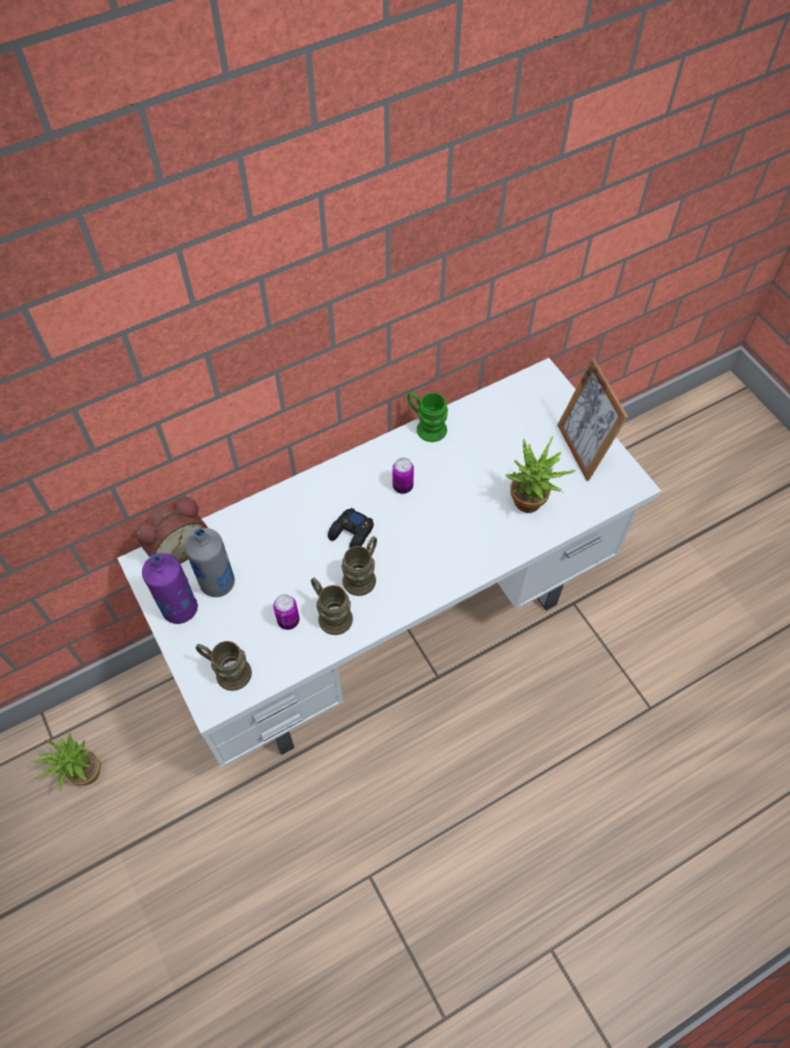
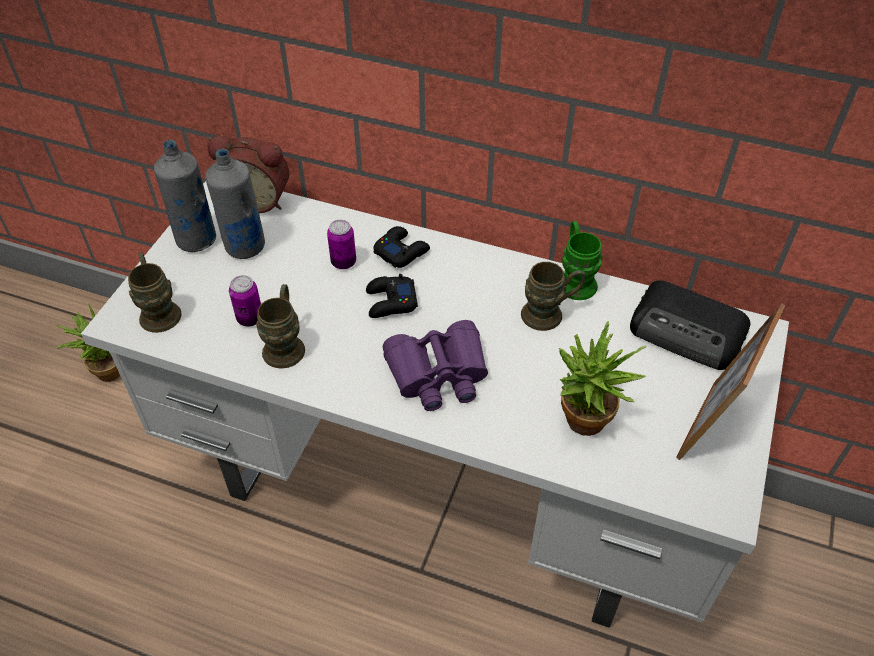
camera: 50 degrees right, 10 degrees down
purple bottle [142,553,198,624] -> grey bottle [154,140,216,252]
brown mug [341,536,377,596] -> brown mug moved to [521,262,586,331]
can [393,458,414,494] -> can moved to [327,220,356,269]
none -> black game controller [373,226,430,268]
none -> purple binoculars [383,320,488,411]
none -> radio [630,280,751,370]

